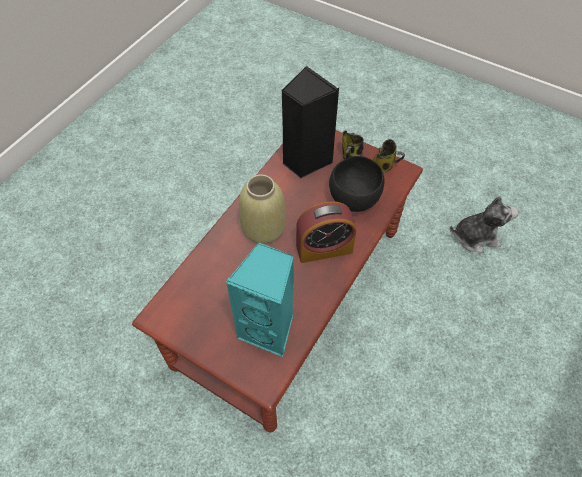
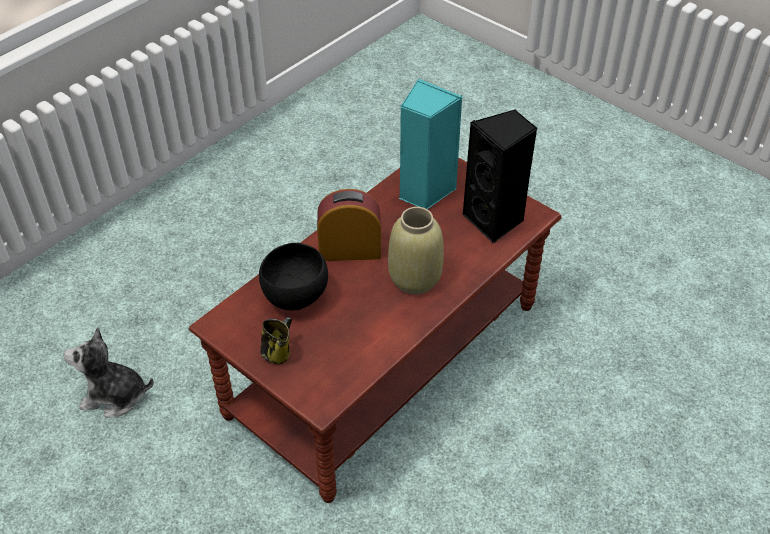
camera: 170 degrees left, 10 degrees down
black speaker [281,66,340,179] -> black speaker moved to [463,109,537,243]
mug [373,139,405,173] -> none

